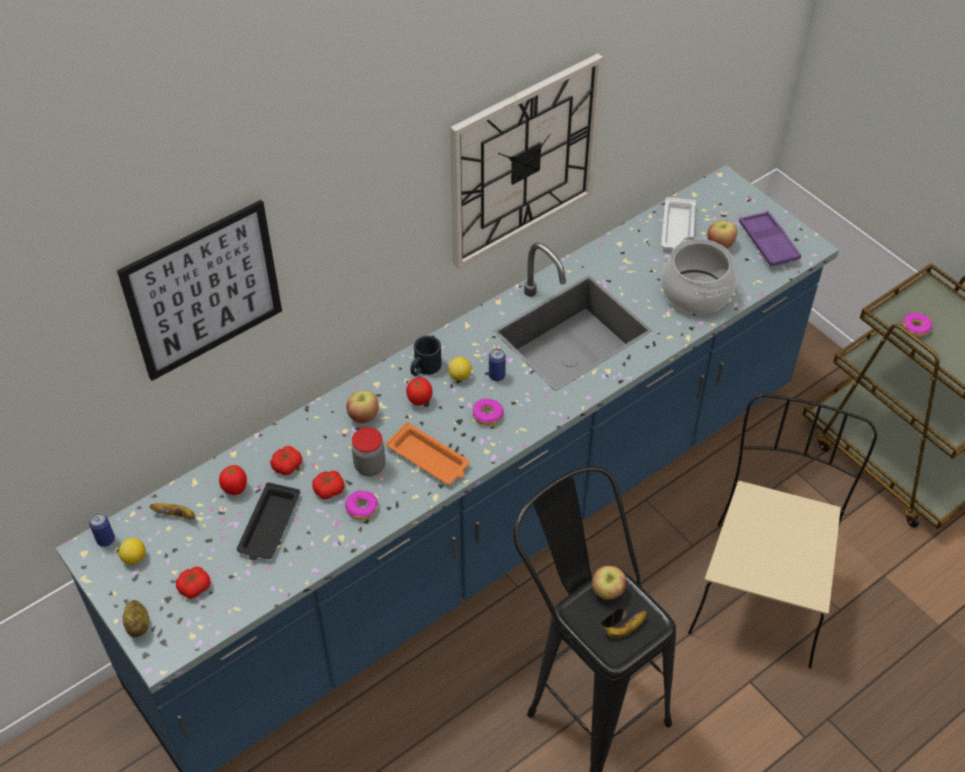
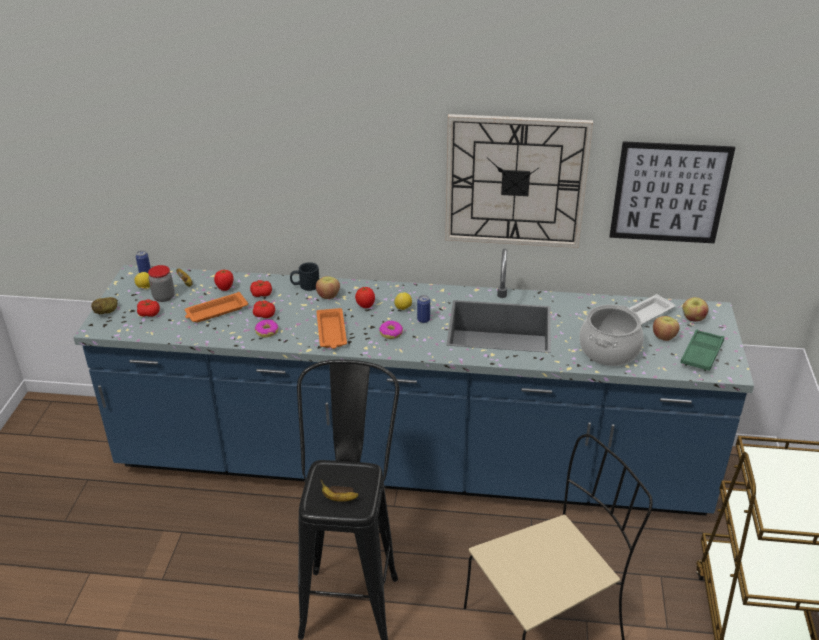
camera: 45 degrees right, 15 degrees down
picture [117,200,282,381] -> picture moved to [610,141,735,243]
black tray [237,482,300,560] -> orange tray [185,292,248,323]
jar [351,427,385,476] -> jar moved to [148,265,174,302]
black mug [411,336,442,376] -> black mug moved to [290,262,319,291]
apple [592,566,626,600] -> apple moved to [682,297,709,322]
purple tray [739,211,801,267] -> green tray [680,329,724,371]
donut [903,313,932,337] -> none

